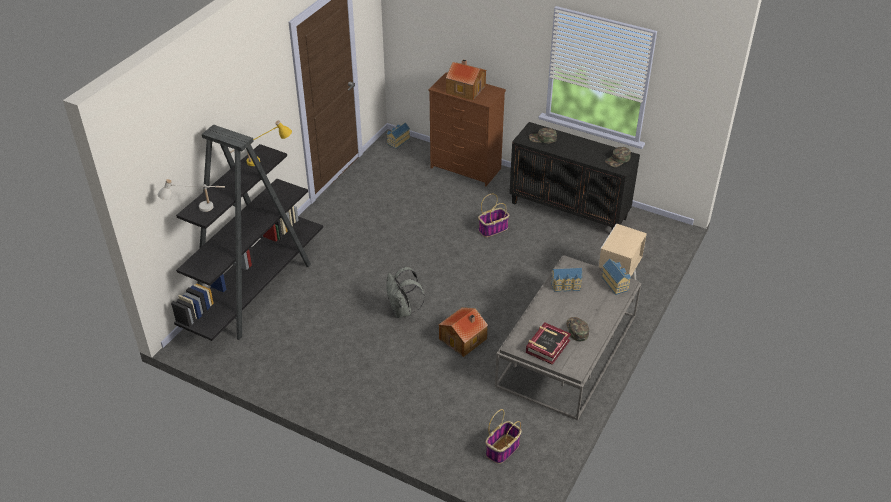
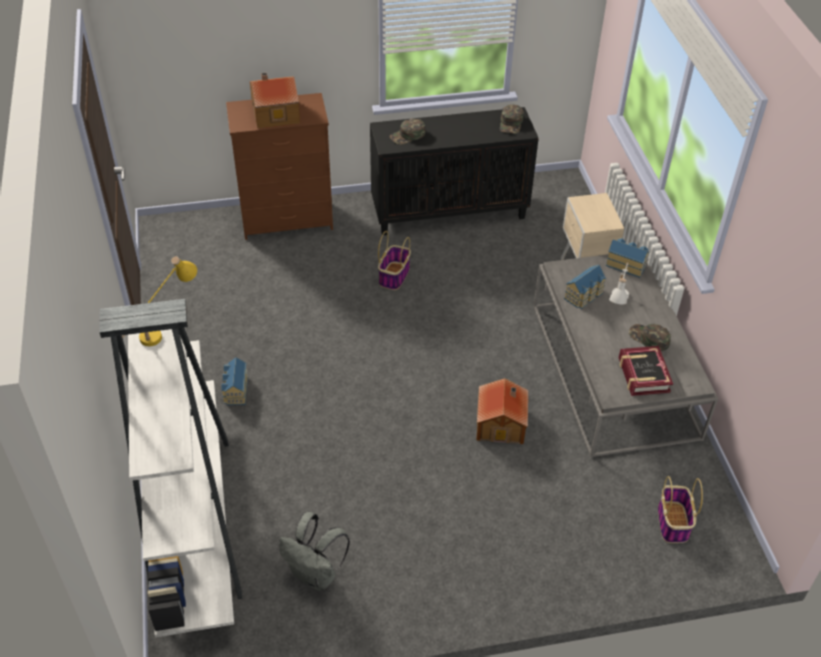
camera: 40 degrees left, 5 degrees up
white table lamp [158,179,225,212] -> white table lamp moved to [609,262,629,304]
black bookcase [171,125,323,341] -> white bookcase [100,299,242,637]
grey backpack [386,267,425,318] -> grey backpack moved to [279,512,350,591]
toy house [387,122,410,149] -> toy house moved to [221,357,248,405]

